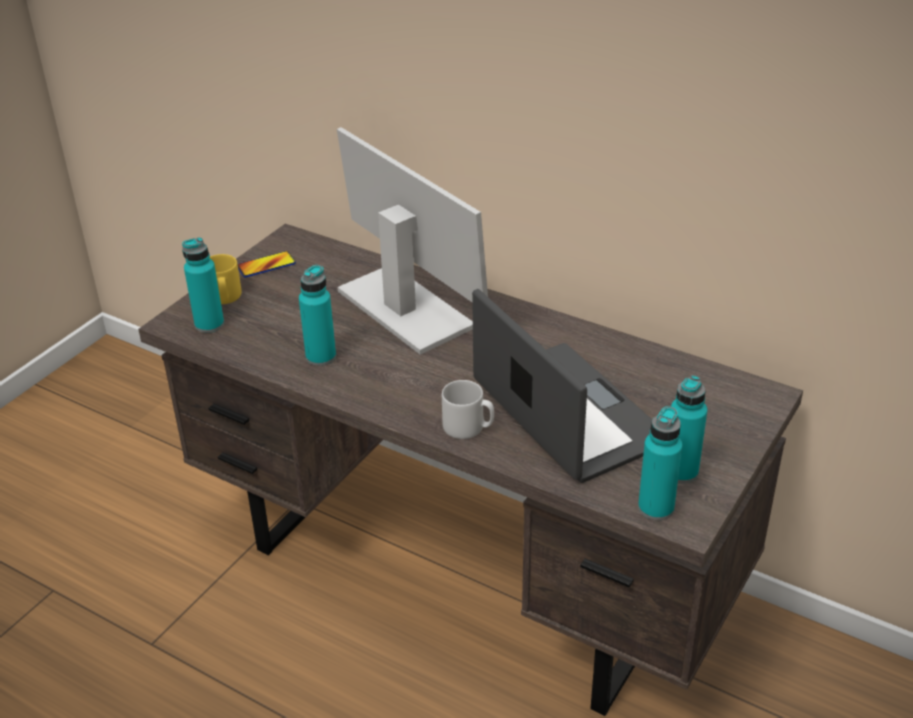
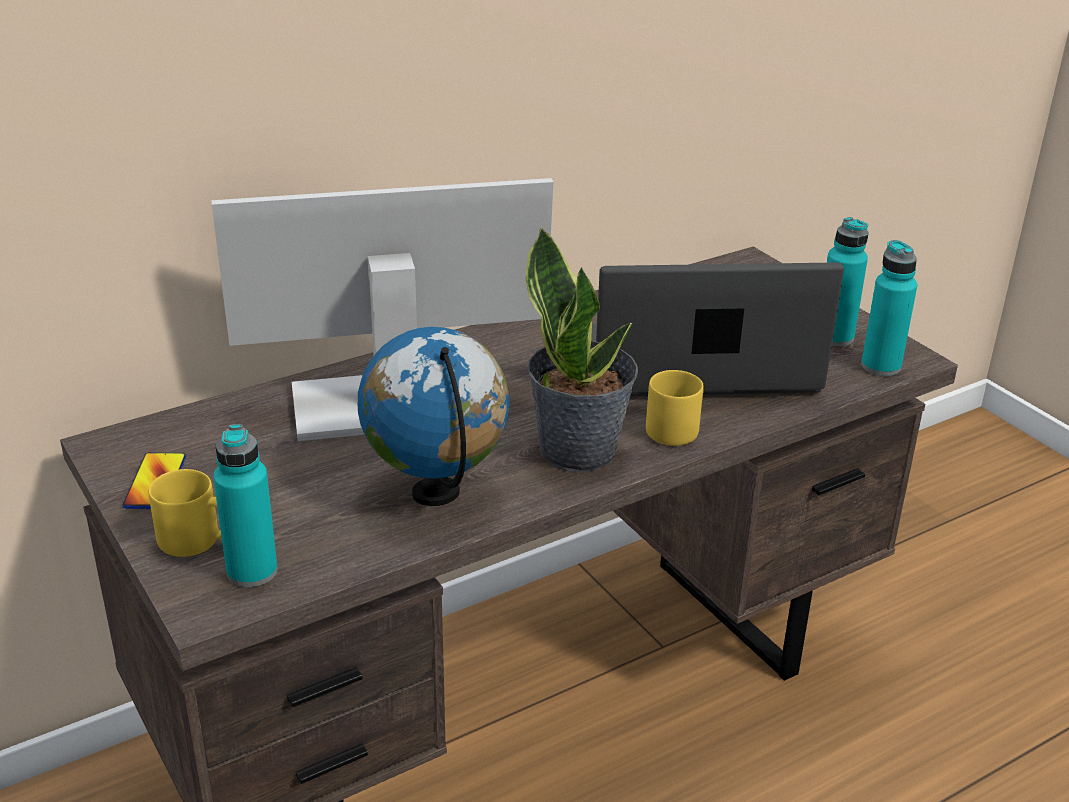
camera: 65 degrees left, 5 degrees down
turquoise bottle [299,265,336,366] -> globe [358,327,510,506]
grey mug [442,380,494,439] -> yellow mug [646,370,704,446]
none -> potted plant [526,226,638,472]

